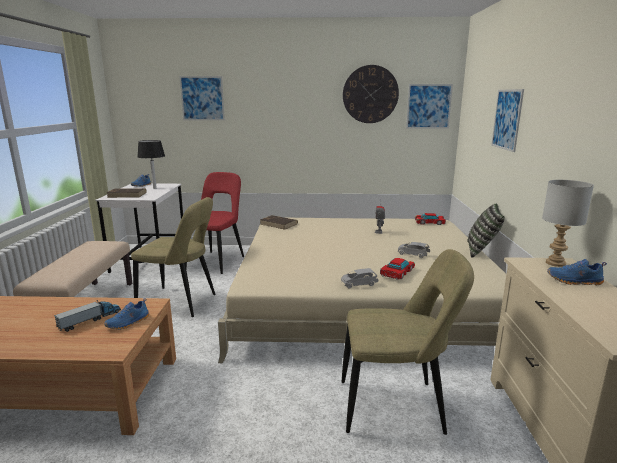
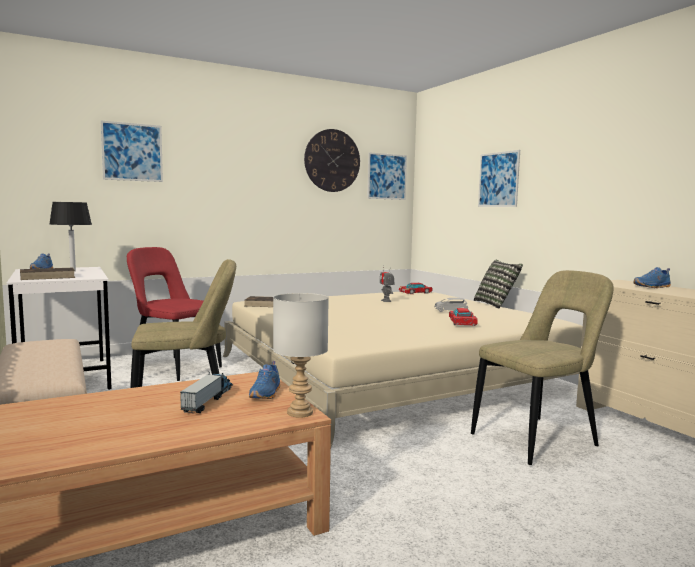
camera: 30 degrees left, 10 degrees down
red chair [185,172,244,274] -> red chair turned 45 degrees counterclockwise [127,247,222,381]
grey toy car [341,268,378,289] -> none
grey table lamp [542,180,594,267] -> grey table lamp moved to [273,293,329,418]

